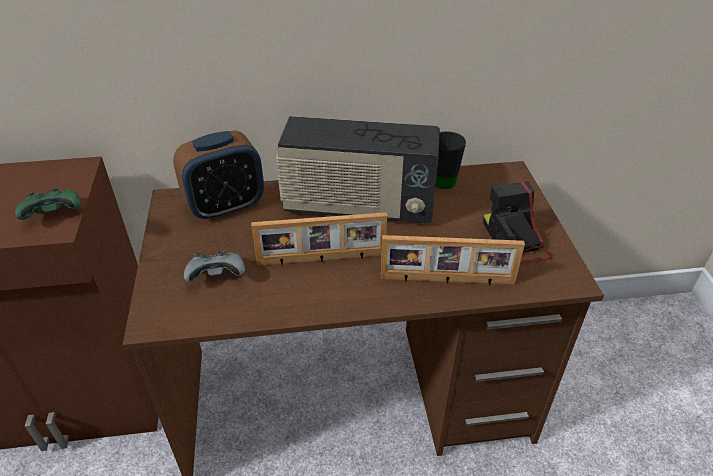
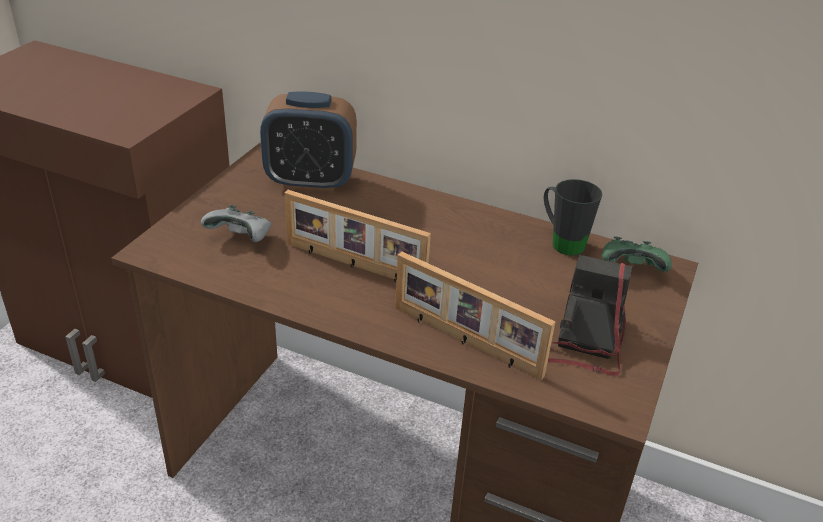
camera: 30 degrees right, 5 degrees down
green game controller [15,188,81,220] -> green game controller moved to [602,236,672,272]
radio [276,116,440,223] -> none

